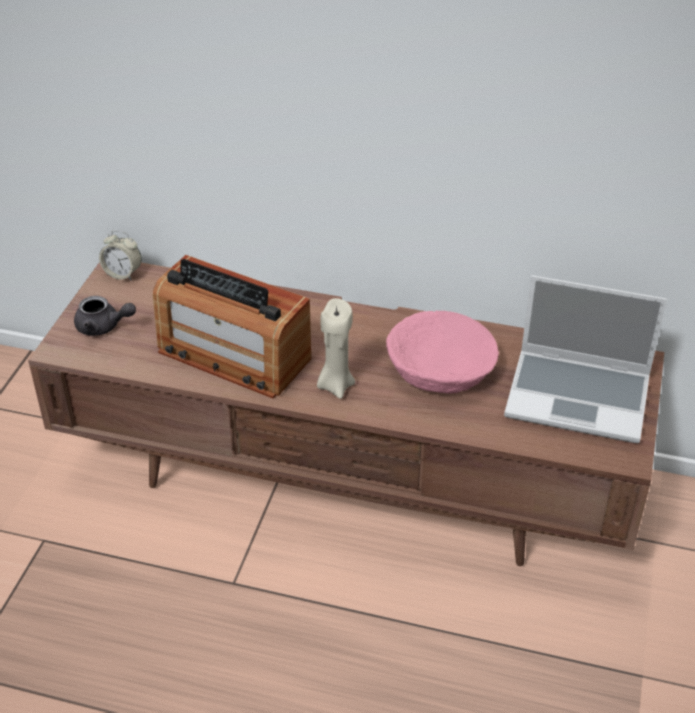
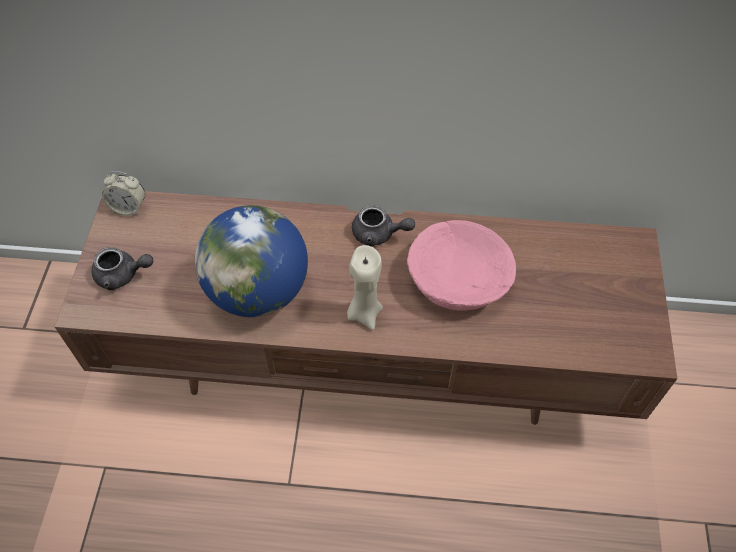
camera: 10 degrees left, 15 degrees up
radio [153,255,311,399] -> globe [195,205,308,317]
laptop [504,275,667,443] -> none
none -> grey teapot [352,205,415,247]

